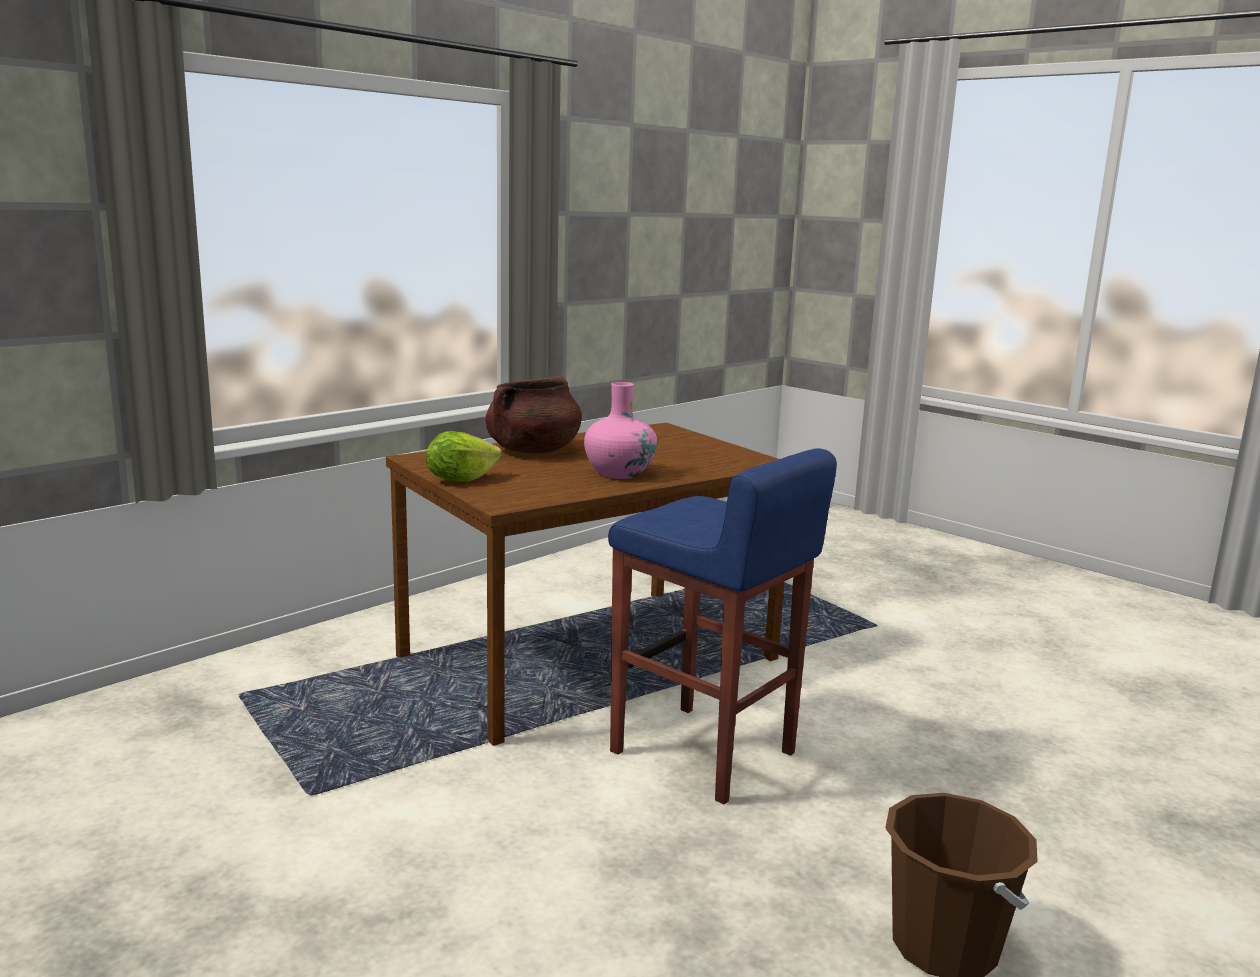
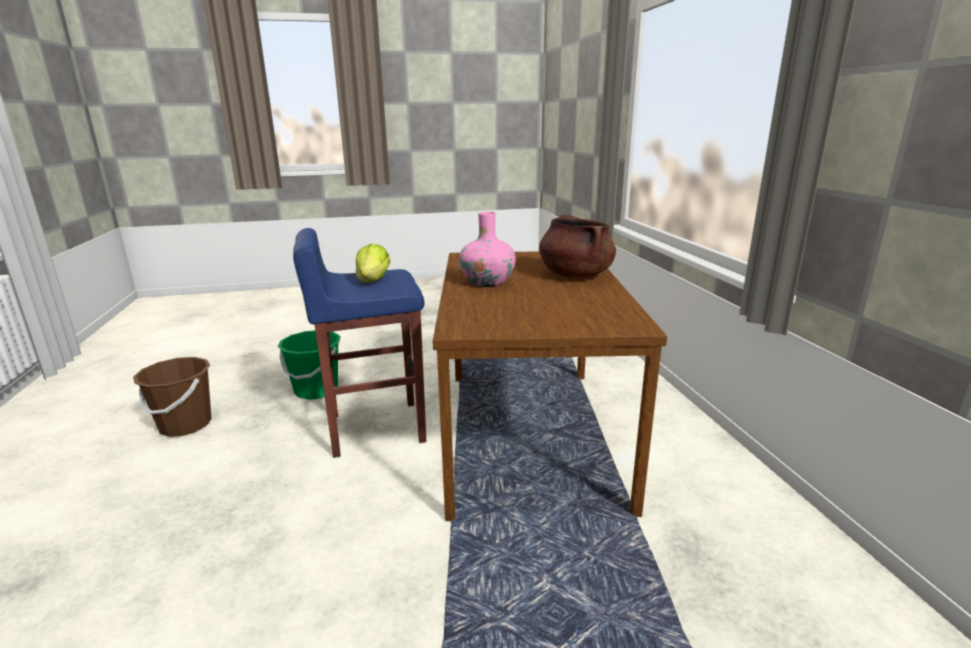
camera: 125 degrees right, 5 degrees up
lettuce [426,431,501,482] -> lettuce moved to [356,244,390,282]
none -> green bucket [278,330,341,400]

